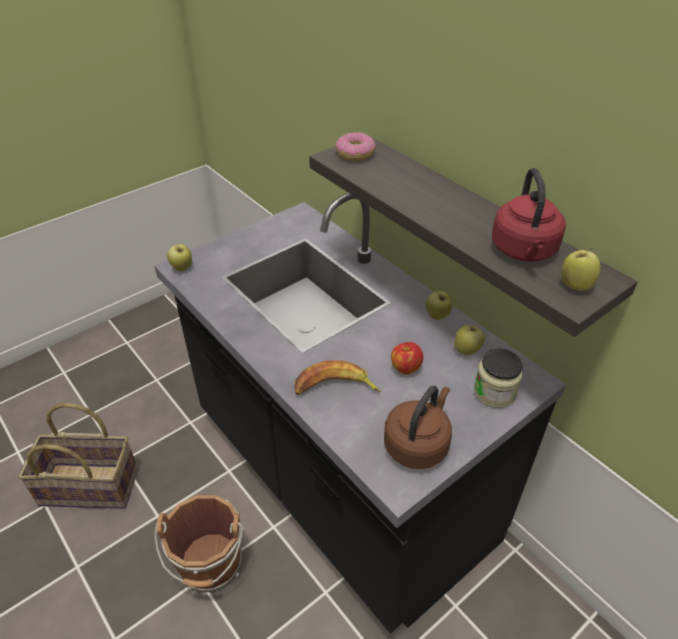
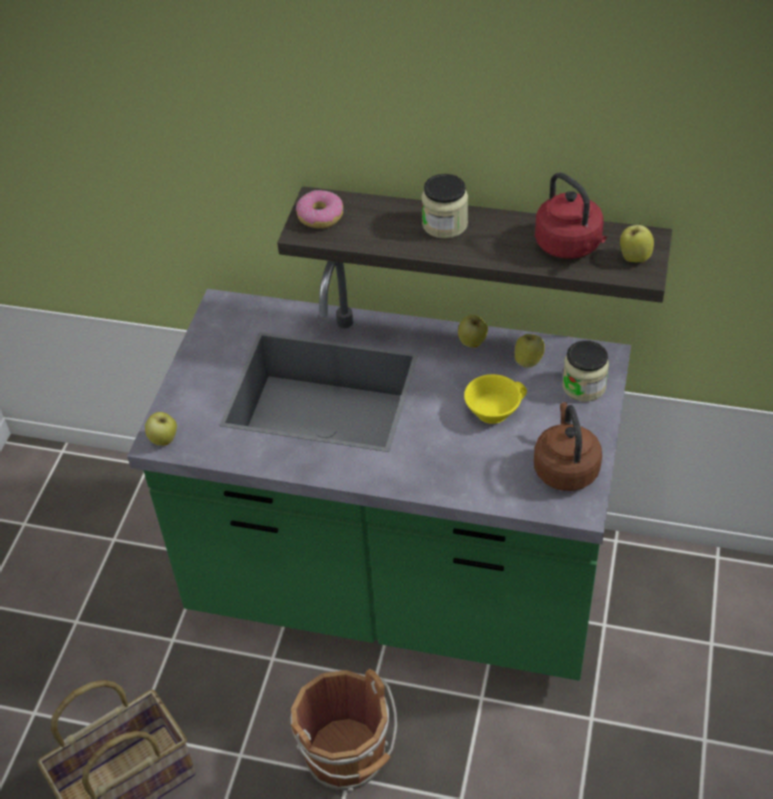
camera: 35 degrees left, 5 degrees up
black counter [154,193,566,634] -> green counter [127,261,631,681]
banana [294,360,381,395] -> none
apple [391,342,423,374] -> yellow cup [464,374,527,424]
none -> jar [421,174,468,239]

